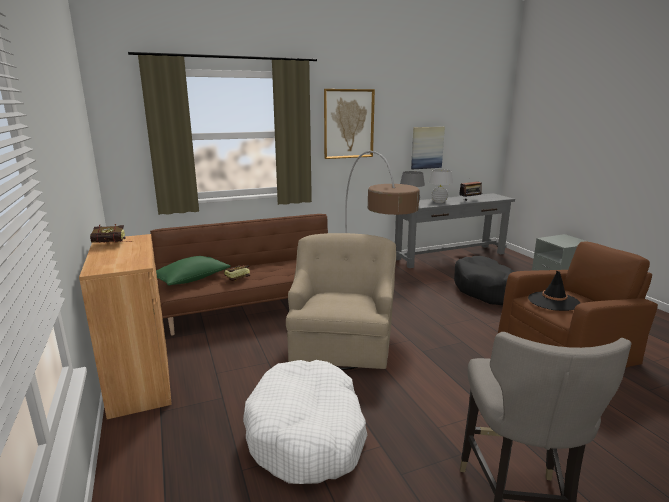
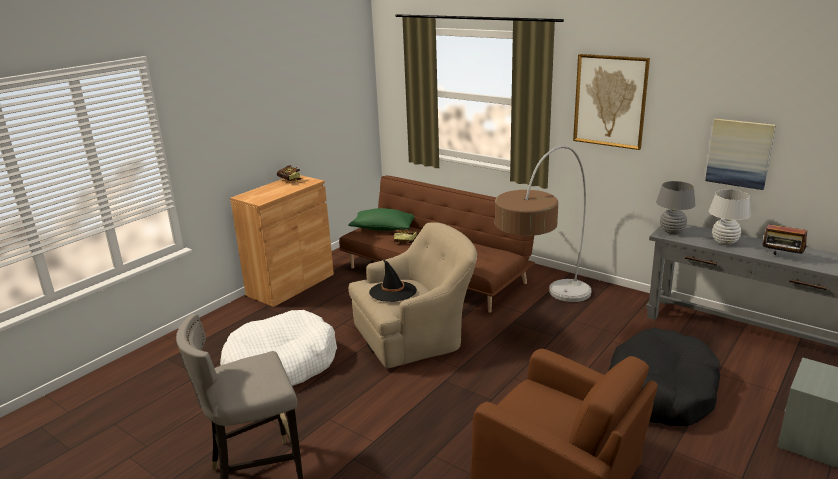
camera: 60 degrees right, 5 degrees up
black hat [528,271,580,311] -> black hat moved to [369,260,417,302]

